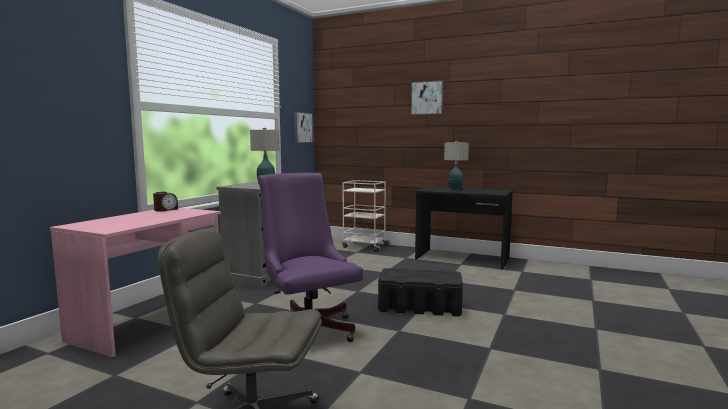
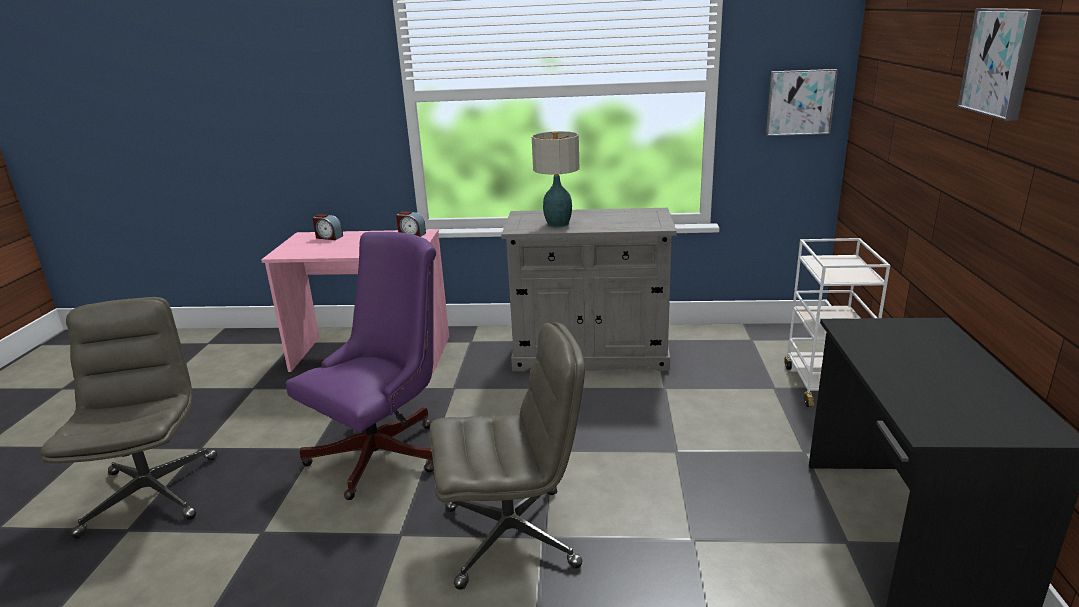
camera: 70 degrees right, 15 degrees up
black storage box [378,268,463,316] -> grey office chair [429,322,585,590]
table lamp [444,141,469,190] -> none
none -> alarm clock [313,214,343,240]

